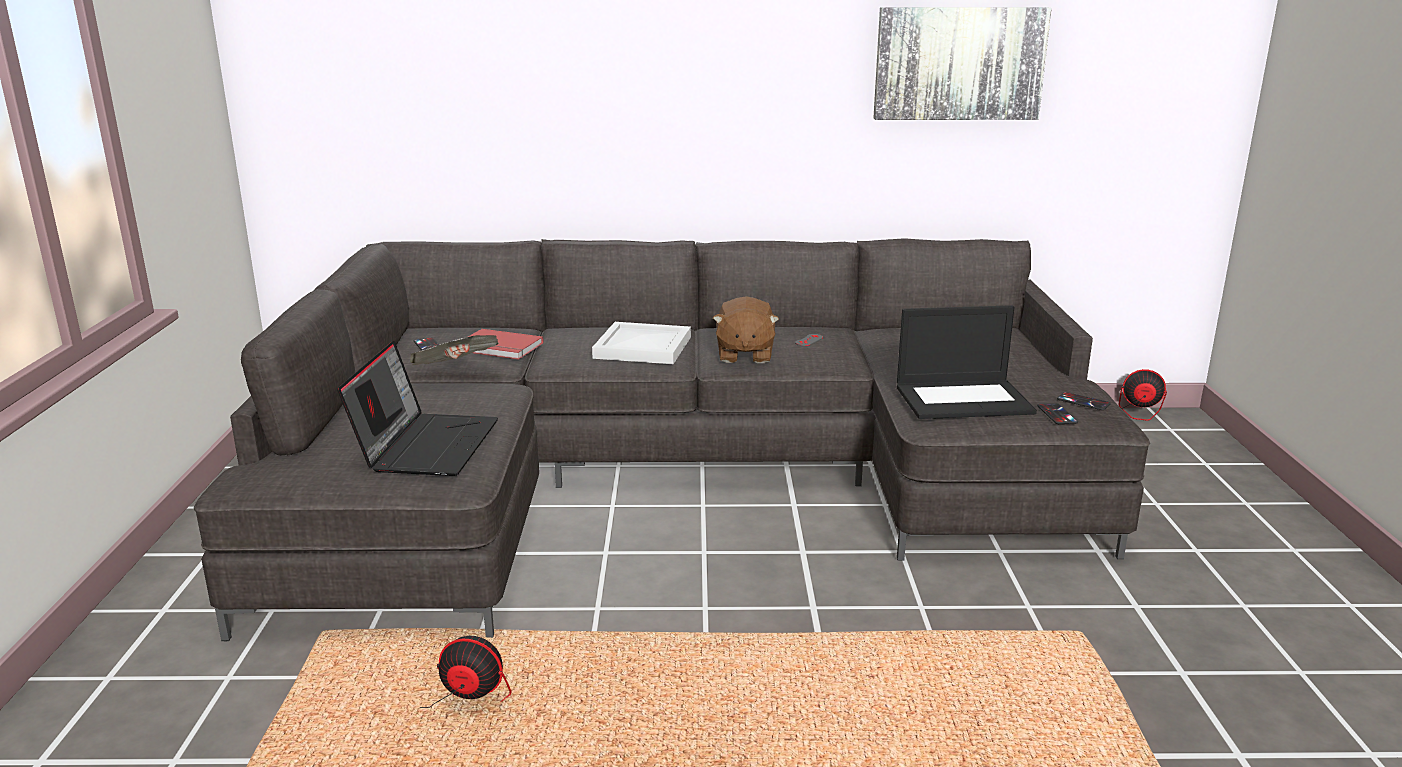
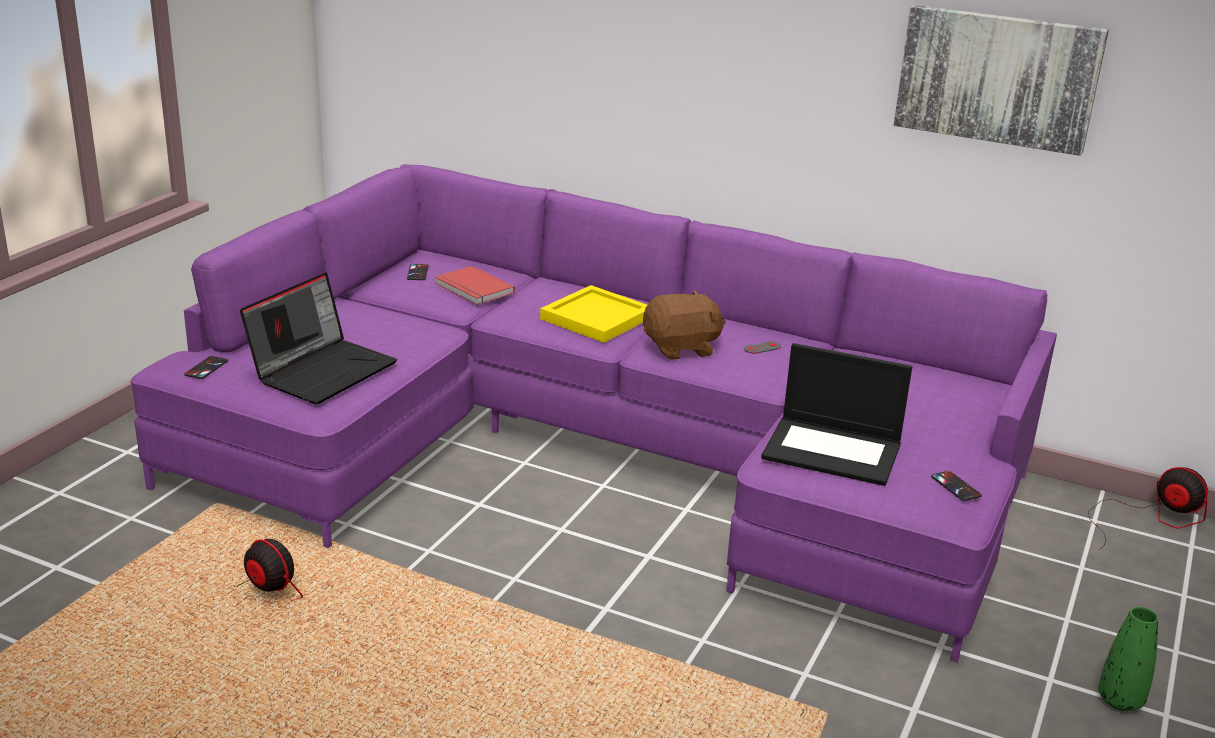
camera: 25 degrees right, 5 degrees up
grey sofa [194,238,1150,641] -> purple sofa [130,164,1057,663]
newspaper [410,335,499,365] -> none
white tray [592,322,691,364] -> yellow tray [540,285,647,343]
brown plush toy [713,296,779,363] -> brown plush toy turned 135 degrees counterclockwise [643,290,726,360]
phone [1037,403,1078,424] -> phone moved to [184,356,228,379]
none -> green vase [1098,607,1158,711]

